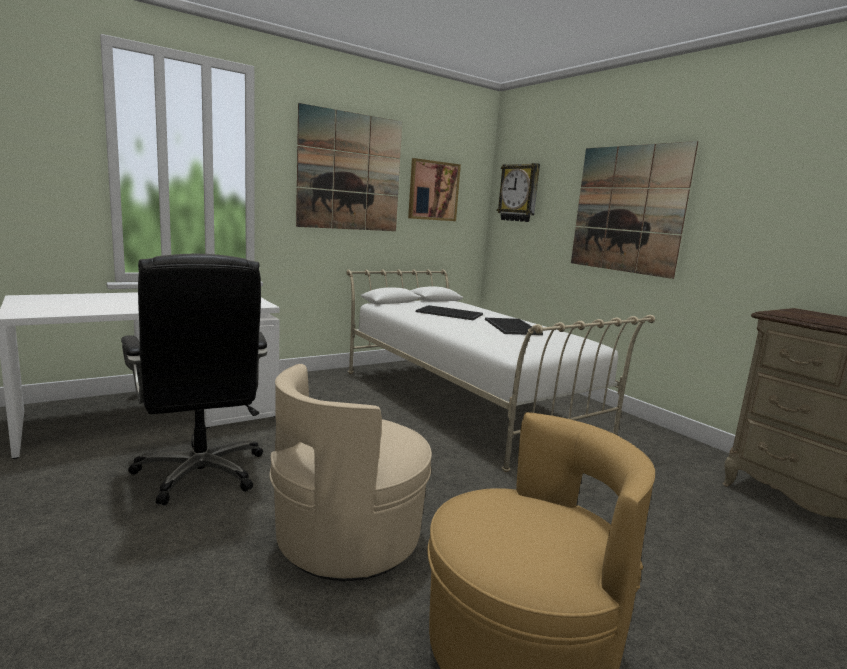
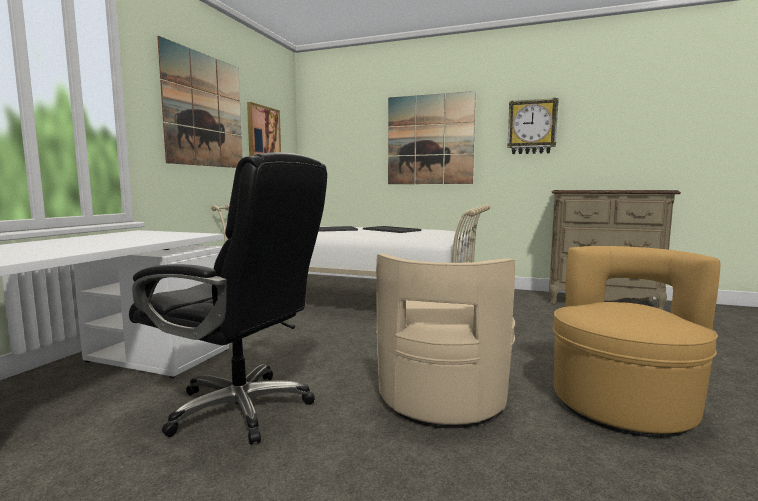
camera: 35 degrees left, 5 degrees down
wall clock [497,163,540,222] -> wall clock moved to [507,98,559,154]

